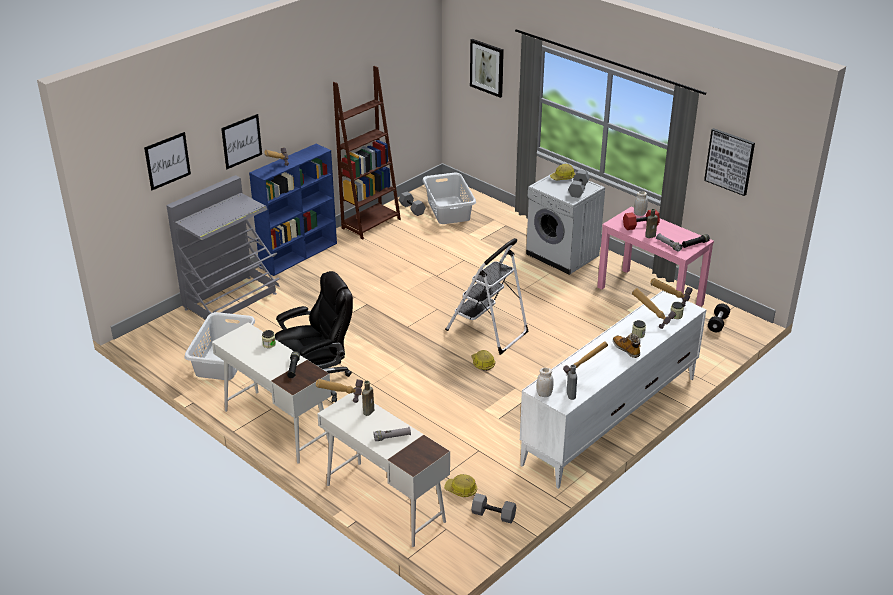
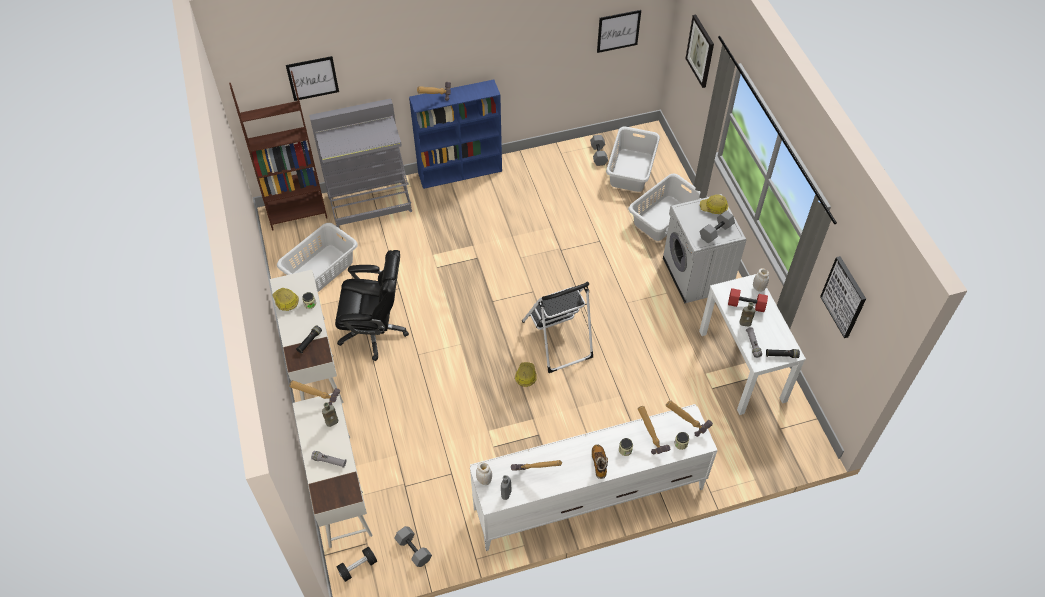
camera: 30 degrees right, 20 degrees up
picture [221,114,262,169] -> picture moved to [597,10,641,53]
brown bookcase [333,66,401,239] -> brown bookcase moved to [229,71,327,231]
hard hat [444,474,477,497] -> hard hat moved to [272,288,299,311]
pink console table [597,206,714,307] -> white console table [699,274,806,415]
black dumbbell [708,303,730,332] -> black dumbbell moved to [336,546,377,582]
none -> grey laundry basket [628,174,701,241]

